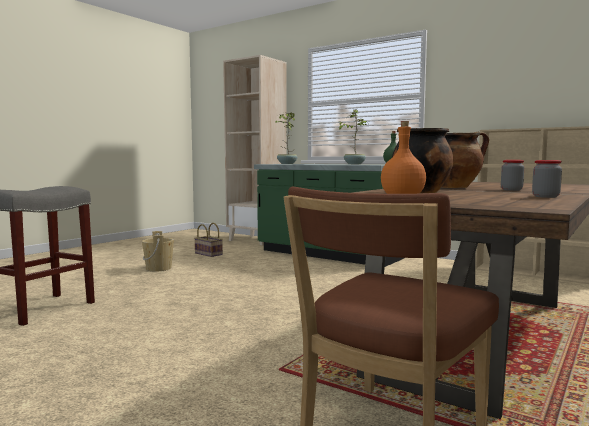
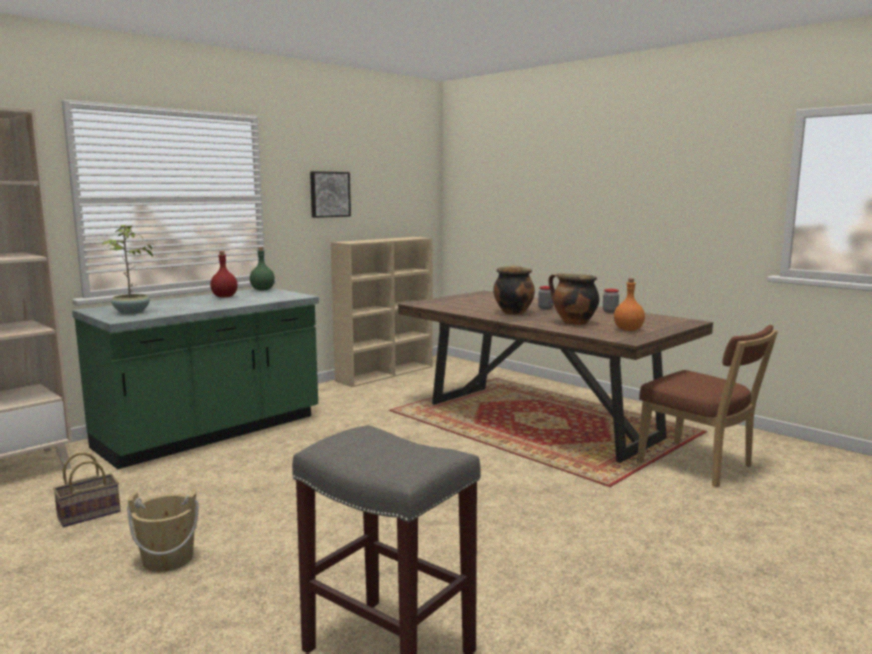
camera: 80 degrees left, 5 degrees up
potted plant [337,109,368,164] -> red bottle [210,251,238,297]
none -> picture [310,171,351,218]

